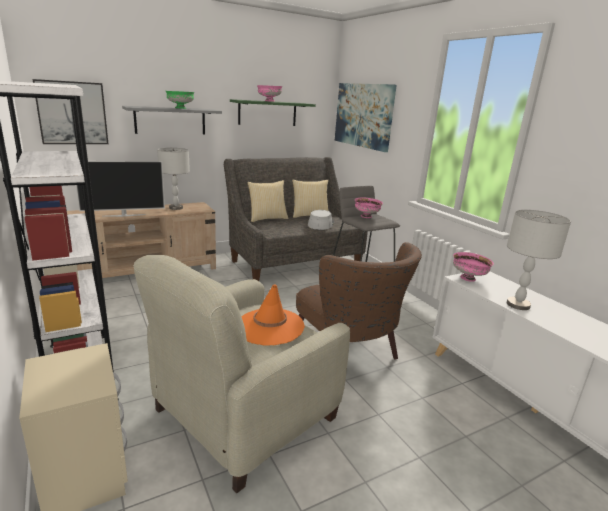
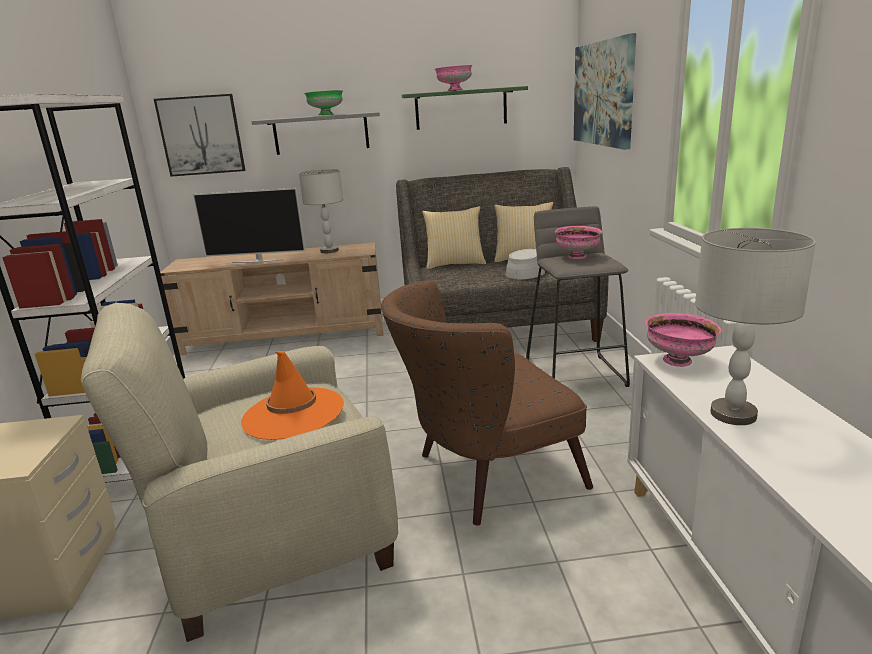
camera: 25 degrees right, 0 degrees up
brown armchair [296,242,422,360] -> brown armchair turned 75 degrees clockwise [381,281,593,526]

